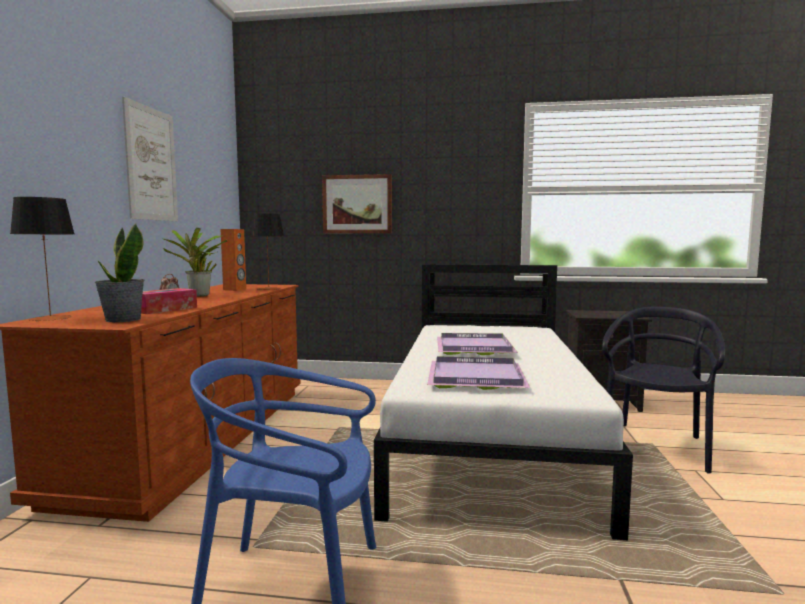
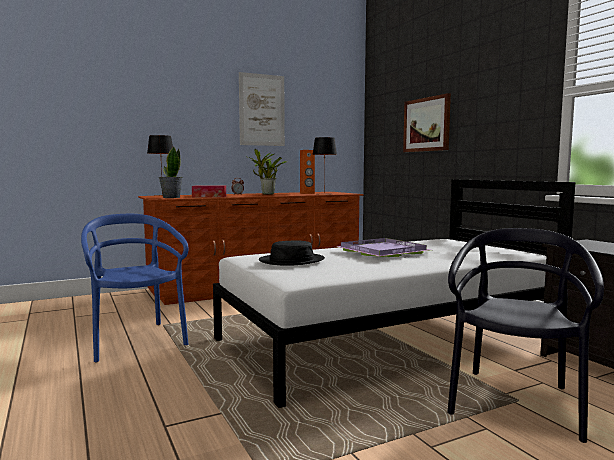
camera: 55 degrees right, 0 degrees up
purple tray [427,356,530,390] -> black hat [259,241,325,266]
black chair [602,306,725,474] -> black chair turned 60 degrees counterclockwise [447,228,604,443]

